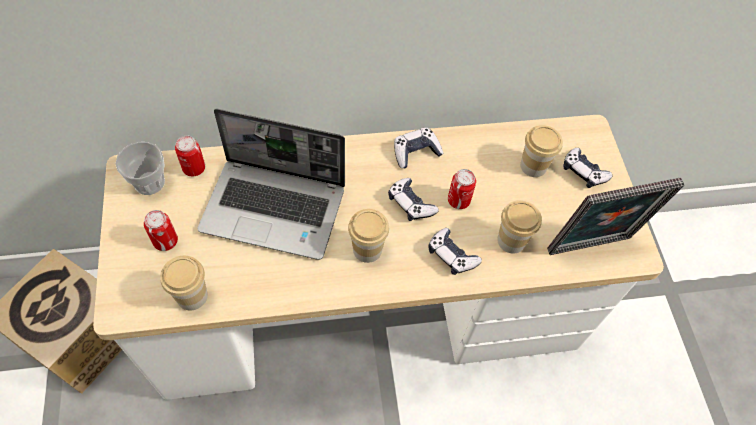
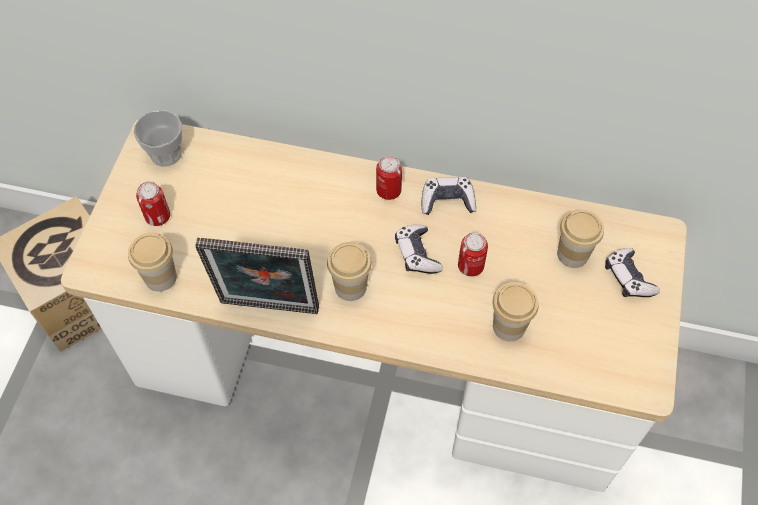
camera: 25 degrees right, 0 degrees up
can [175,135,205,176] -> can moved to [376,155,402,200]
laptop [198,109,345,260] -> none
game controller [428,228,482,275] -> none
picture frame [547,178,684,255] -> picture frame moved to [195,238,319,314]

